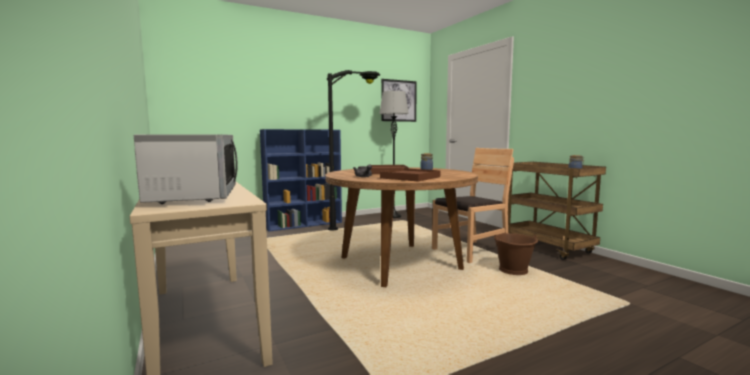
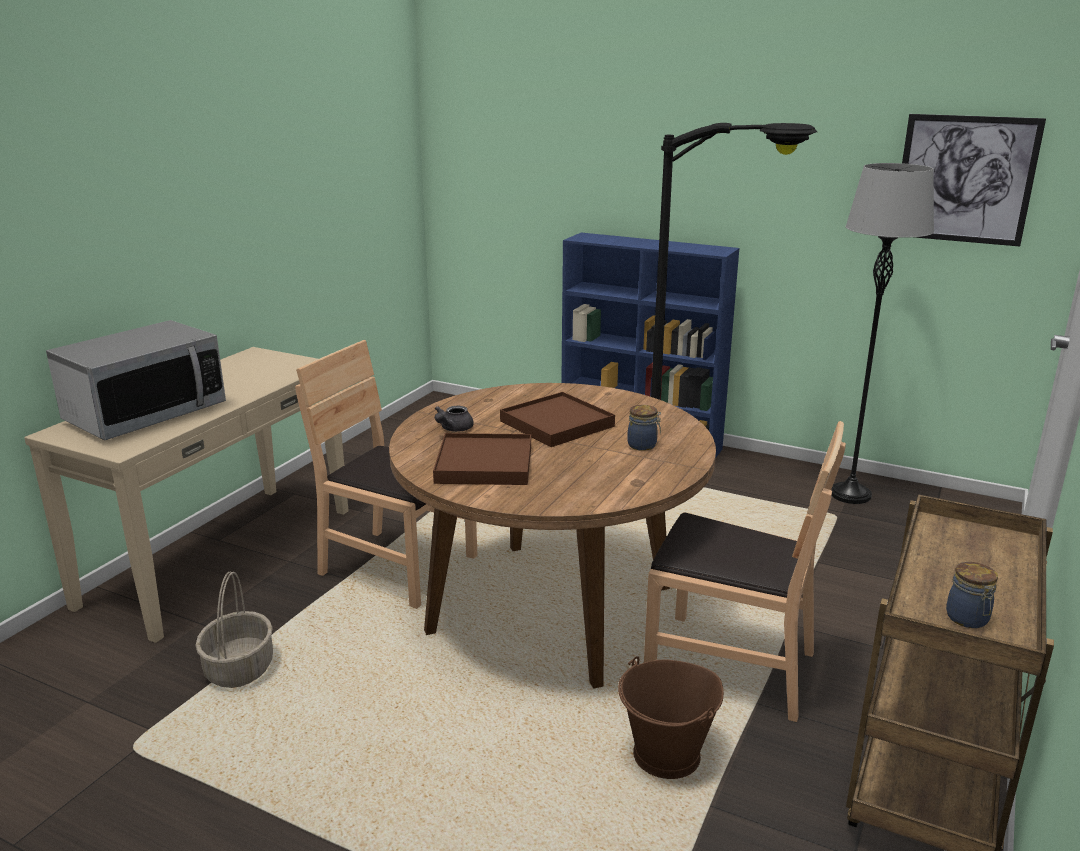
camera: 55 degrees right, 15 degrees up
none -> basket [195,572,273,688]
none -> brown chair [295,340,477,609]

